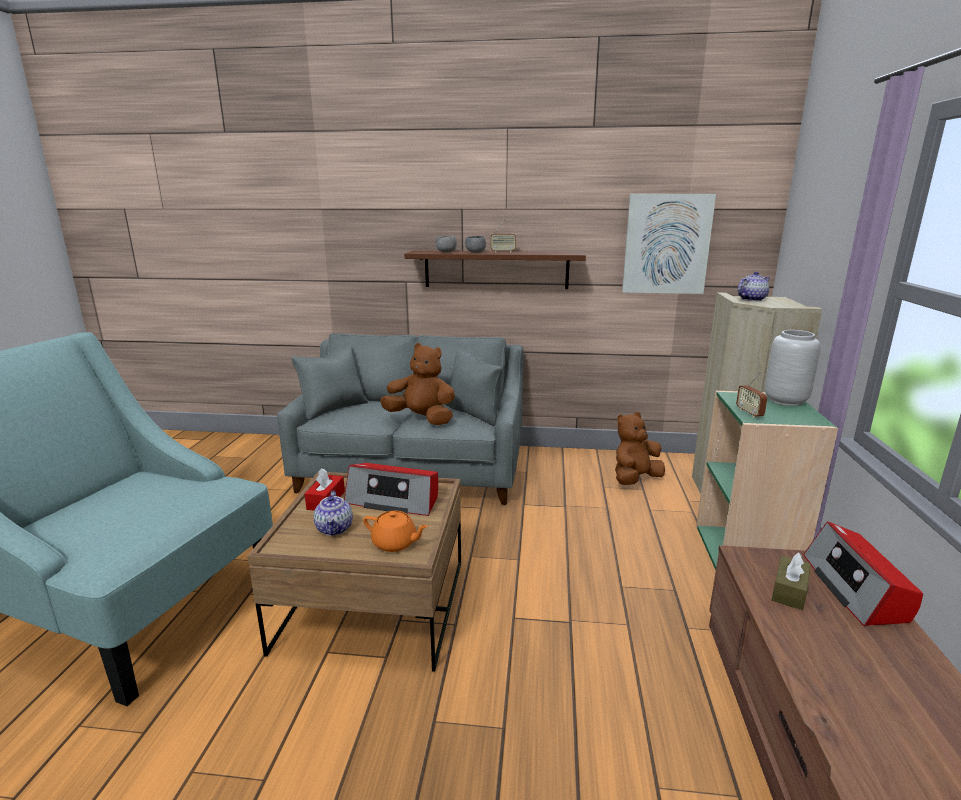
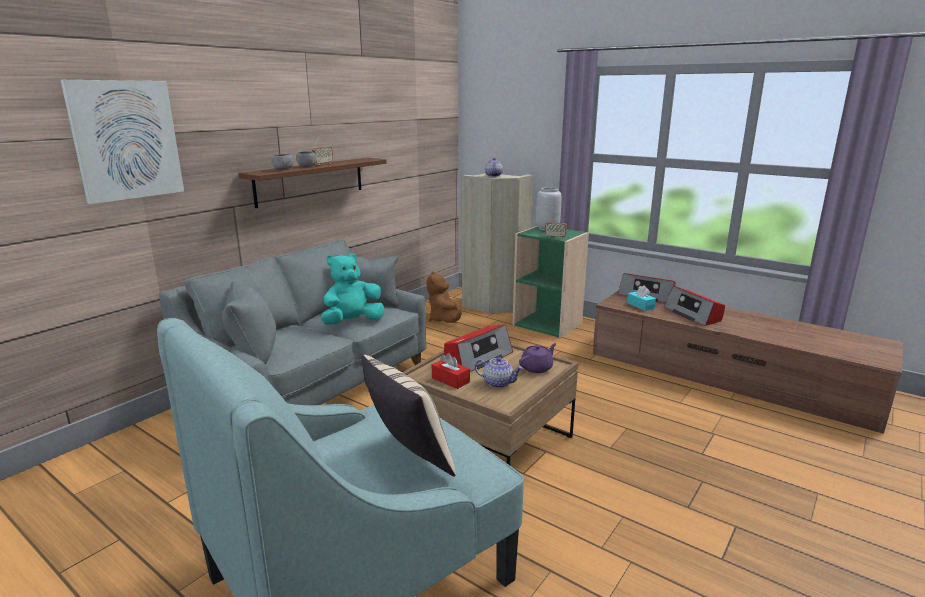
camera: 60 degrees left, 0 degrees up
orange teapot [363,511,428,552] -> purple teapot [519,343,557,373]
brown plush toy [380,343,455,425] -> turquoise plush toy [321,253,384,325]
picture [622,194,716,294] -> picture moved to [61,80,184,204]
brown tissue box [772,552,811,610] -> turquoise tissue box [627,285,656,311]
none -> beige pillow [362,355,456,476]
none -> radio [664,286,725,326]

